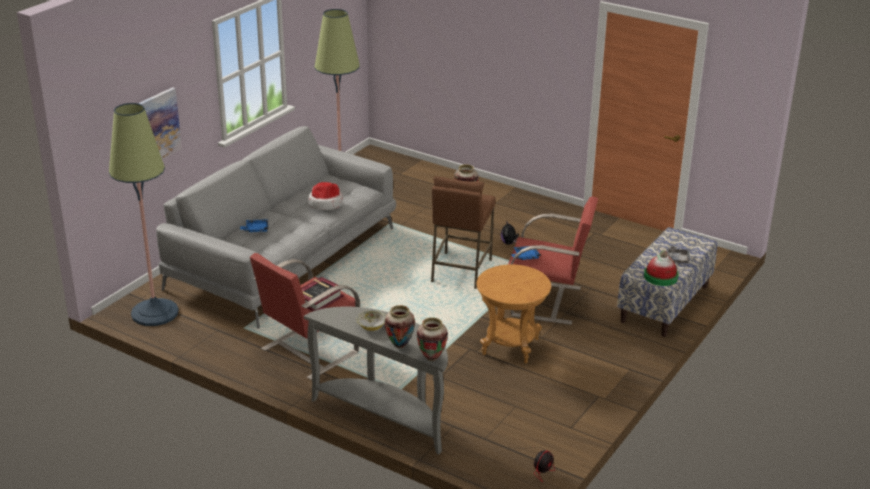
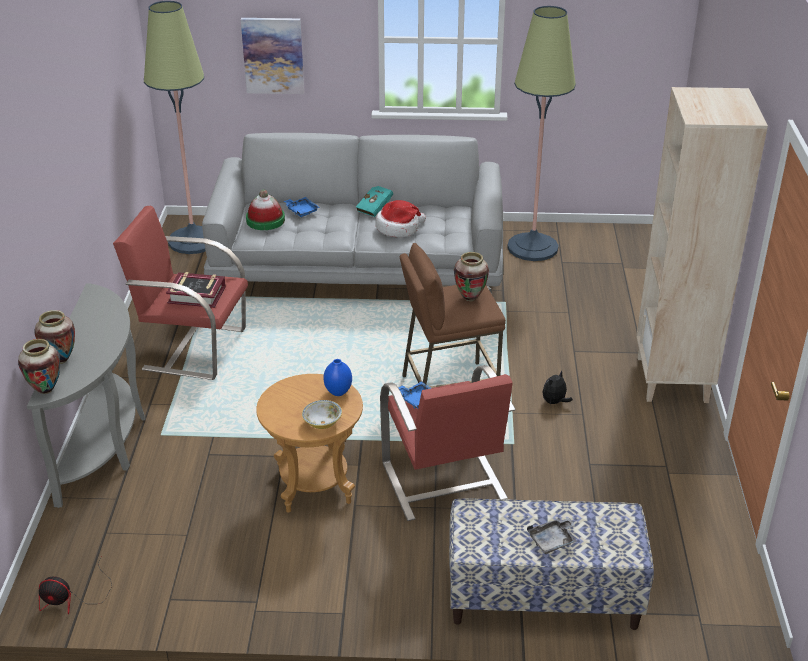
camera: 60 degrees right, 5 degrees up
bowl [356,310,386,331] -> bowl moved to [302,400,342,429]
hat [644,251,679,286] -> hat moved to [246,190,285,230]
none -> blue vase [323,359,352,396]
none -> turquoise book [356,186,393,217]
none -> beige bookcase [636,87,768,403]

